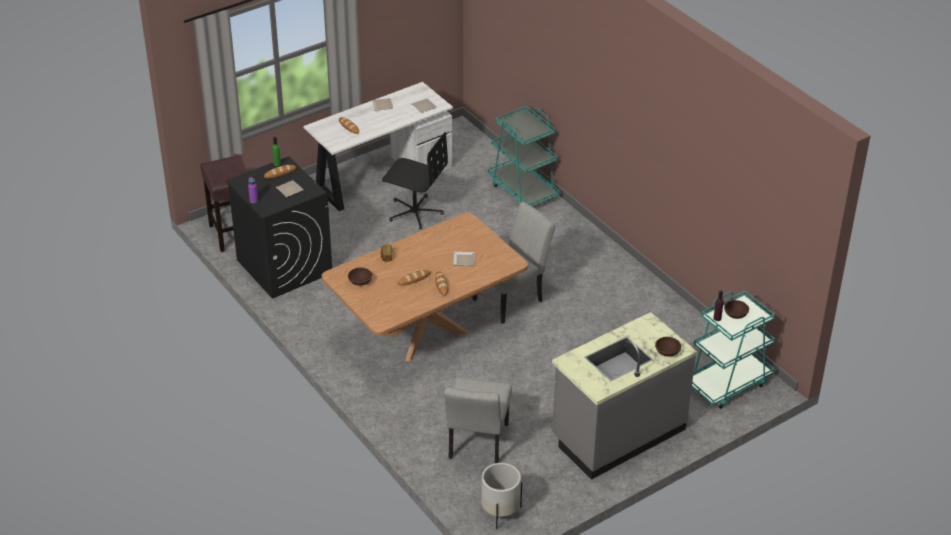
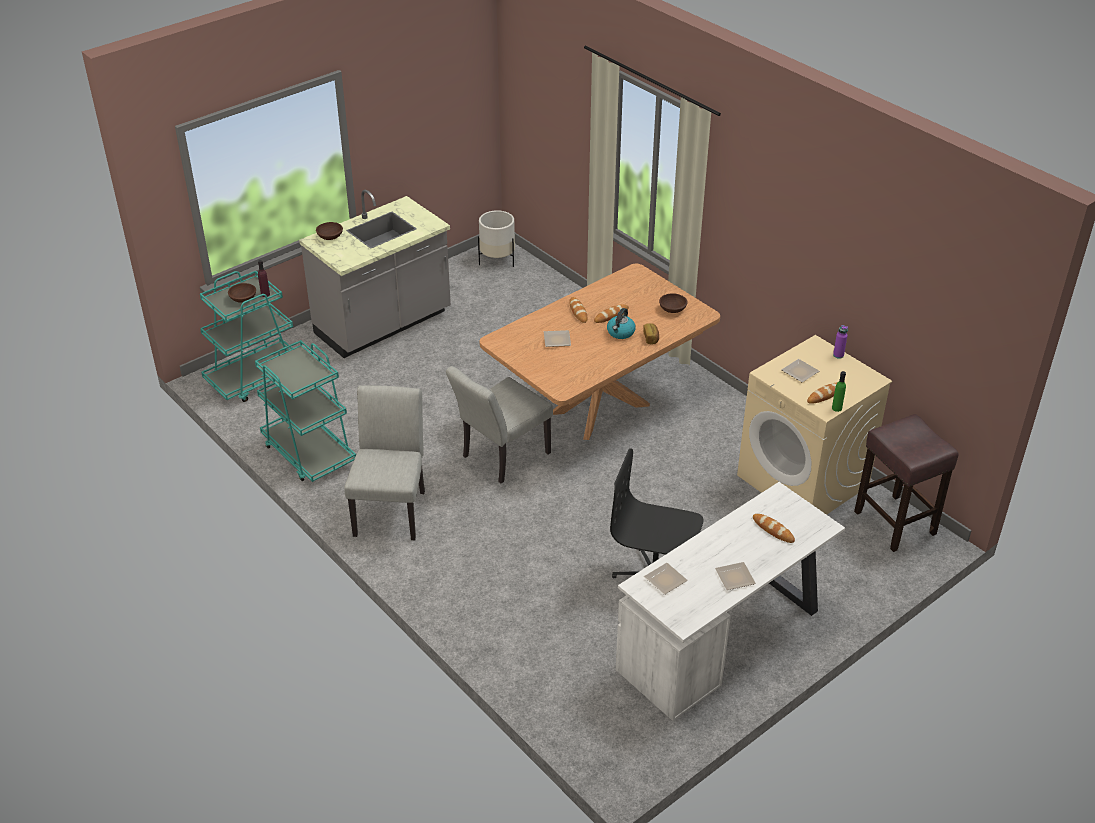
camera: 175 degrees right, 0 degrees up
black washing machine [226,157,332,299] -> beige washing machine [737,335,892,515]
grey chair [444,377,512,463] -> grey chair moved to [344,385,425,540]
turquoise cart [488,106,560,207] -> turquoise cart moved to [255,340,356,482]
none -> kettle [607,308,636,339]

